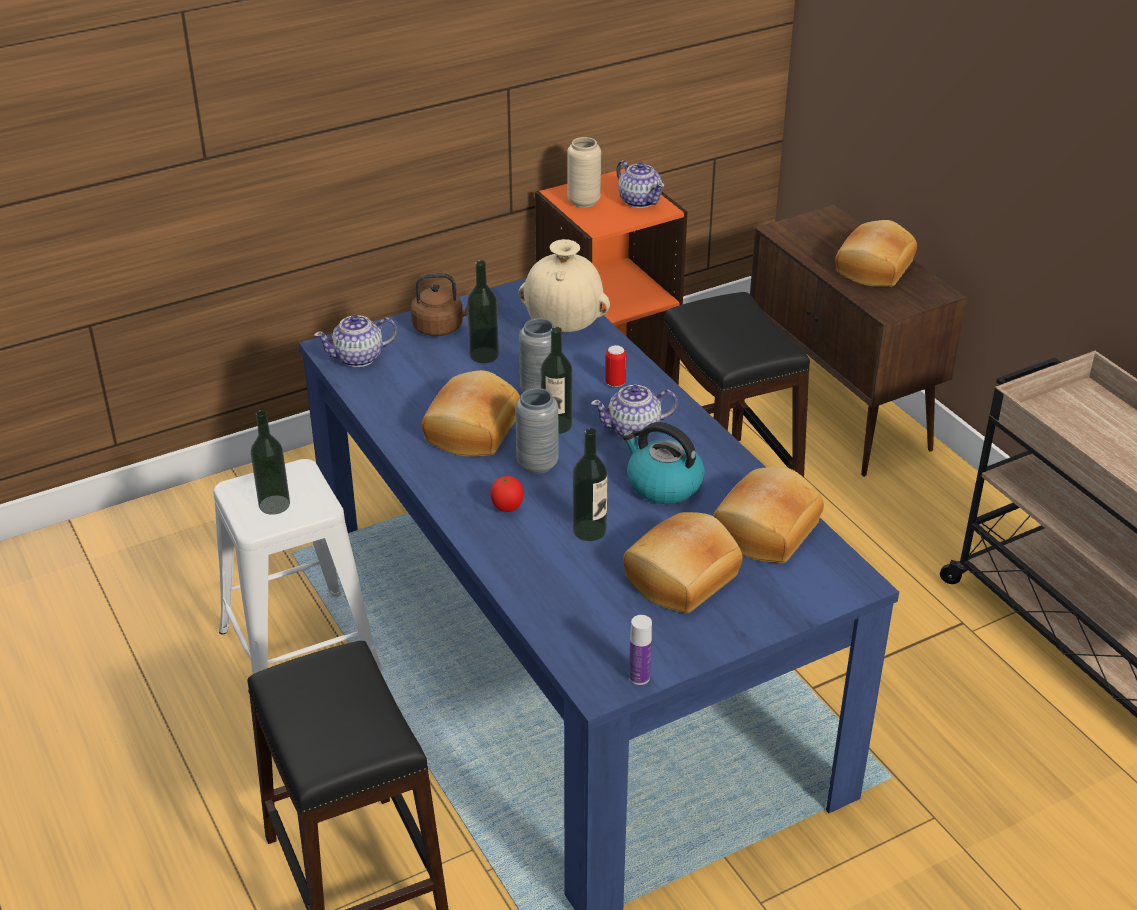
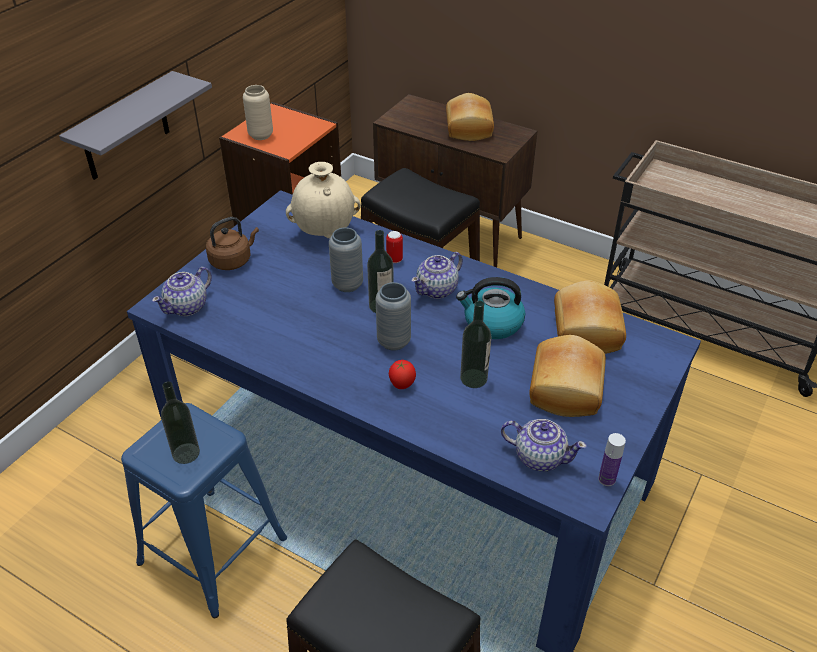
camera: 30 degrees left, 5 degrees up
white stool [213,459,383,675] -> blue stool [121,403,287,618]
bread [421,370,520,457] -> none
bottle [467,260,499,363] -> none
teapot [616,160,665,208] -> teapot moved to [501,419,587,471]
none -> grey shelf [59,71,212,180]

